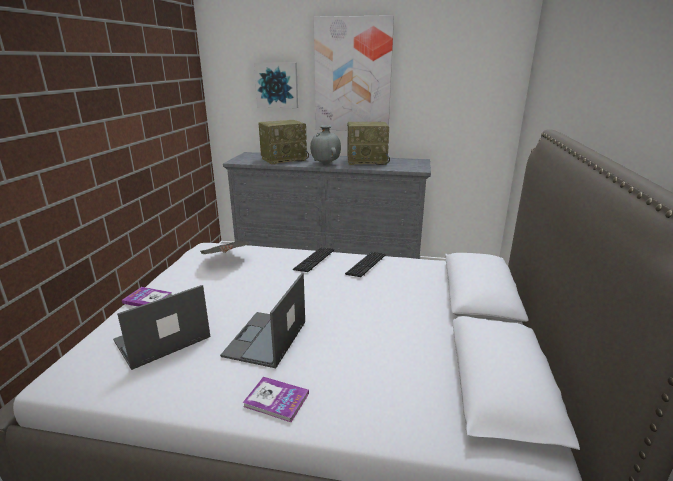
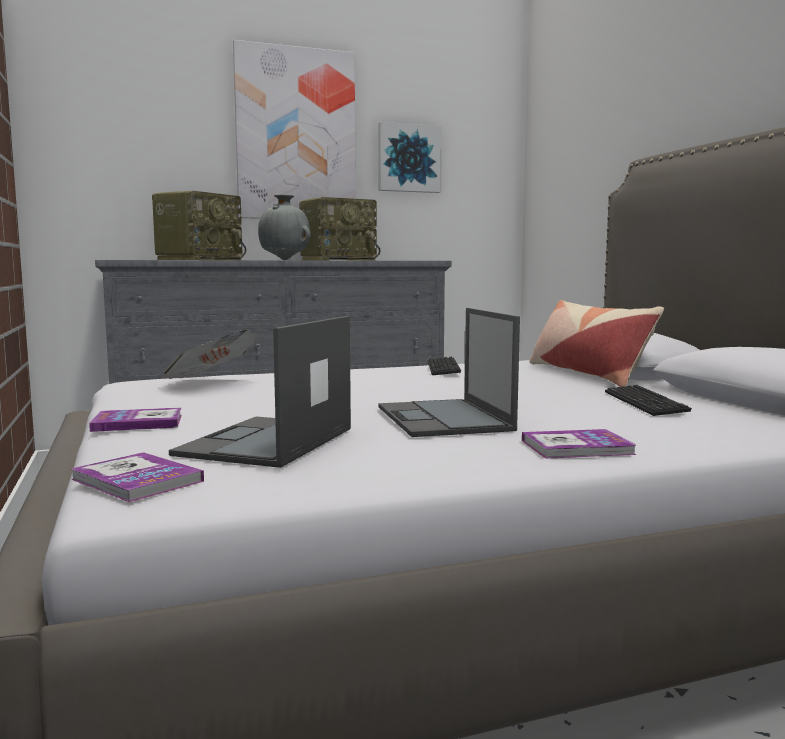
camera: 30 degrees left, 15 degrees down
picture [254,63,298,108] -> picture moved to [378,122,442,193]
keyboard [293,247,334,272] -> keyboard moved to [605,385,692,416]
none -> book [71,452,204,502]
none -> pillow [530,300,664,387]

